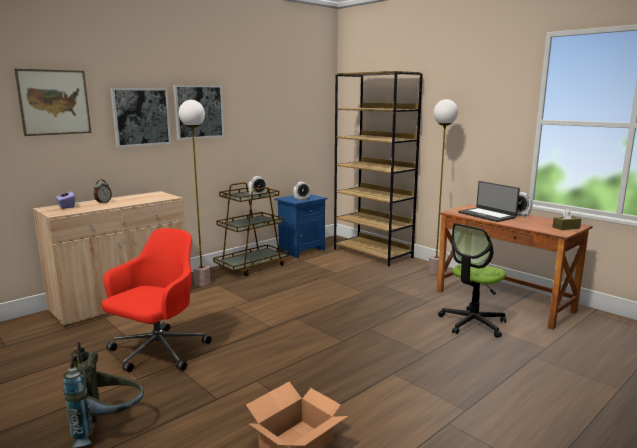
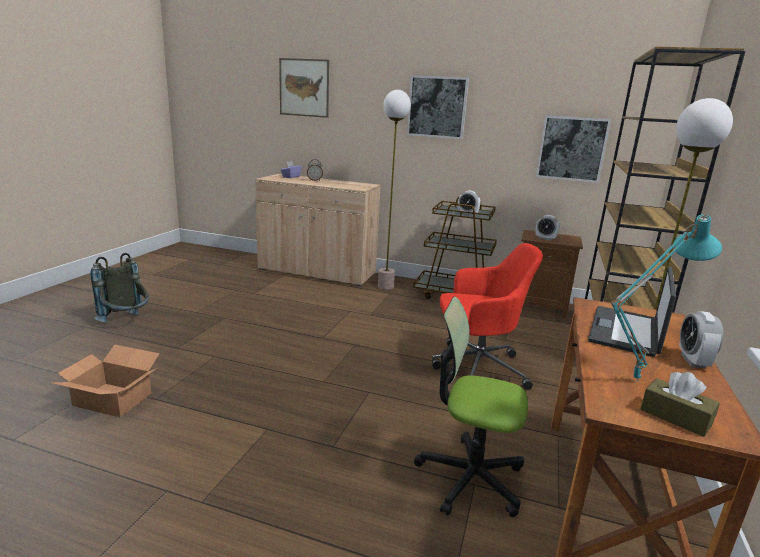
camera: 60 degrees right, 5 degrees up
red office chair [101,228,211,372] -> red office chair moved to [432,243,543,390]
picture [110,88,171,147] -> picture moved to [536,115,611,183]
blue nightstand [275,194,328,258] -> brown nightstand [521,230,583,318]
none -> turquoise table lamp [611,214,722,382]

